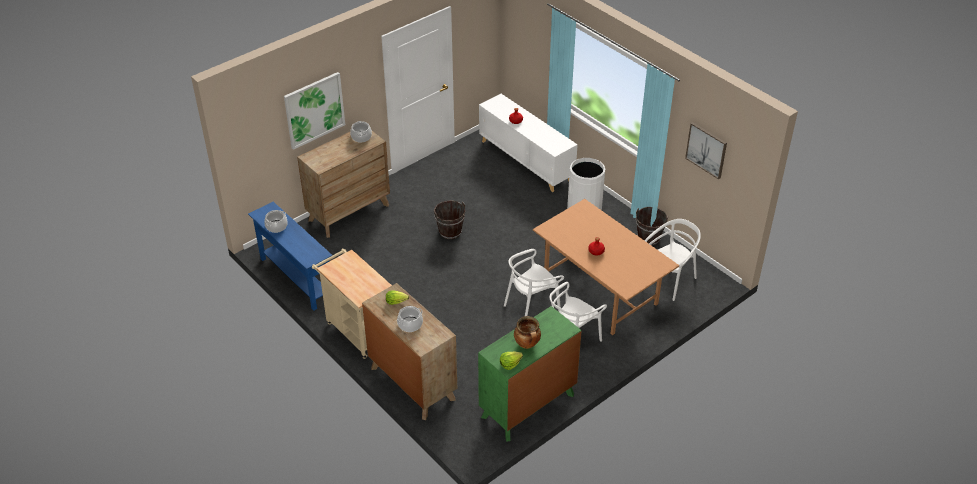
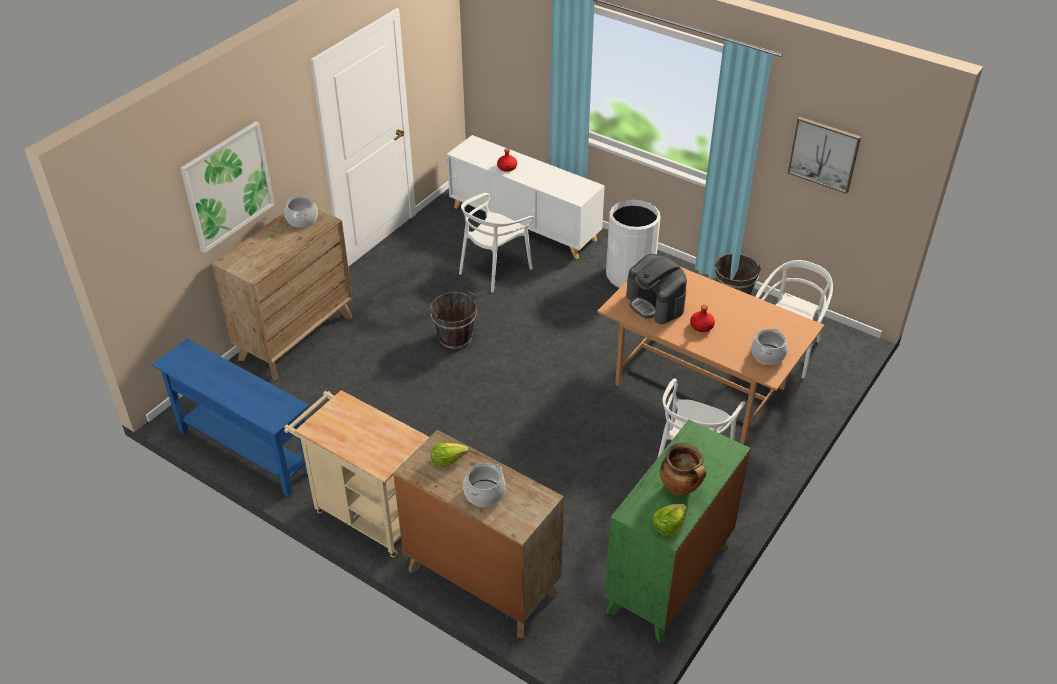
camera: 15 degrees left, 0 degrees up
cooking pot [264,210,288,233] -> cooking pot moved to [751,329,788,365]
white chair [504,249,564,316] -> white chair moved to [459,193,535,293]
none -> coffee machine [626,254,687,324]

